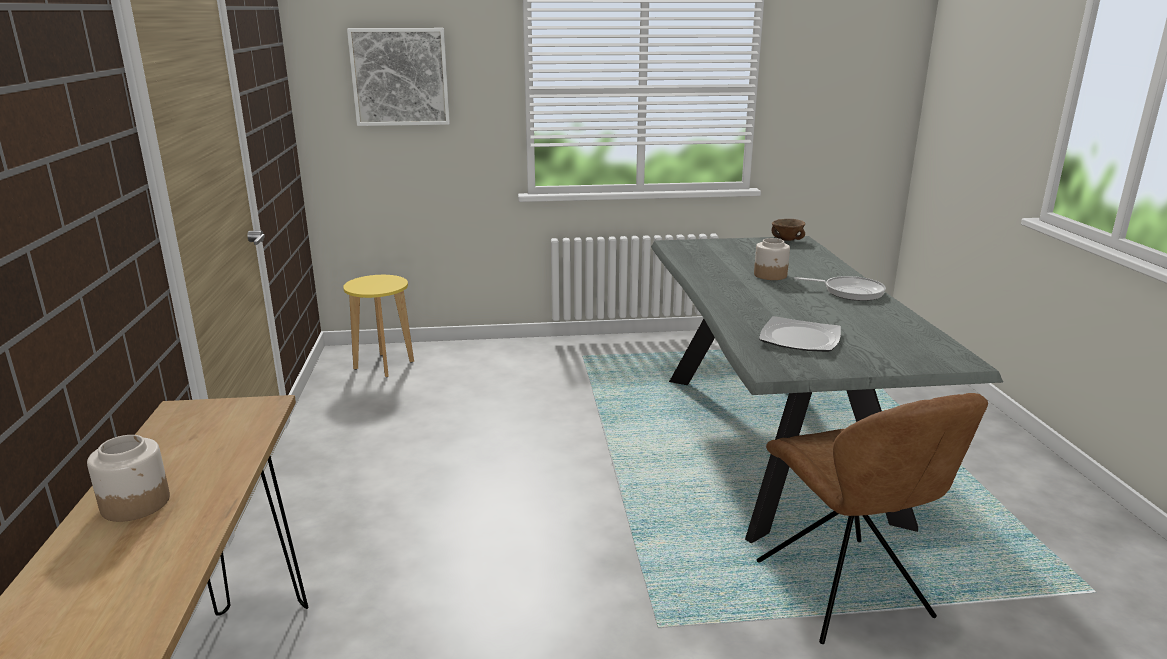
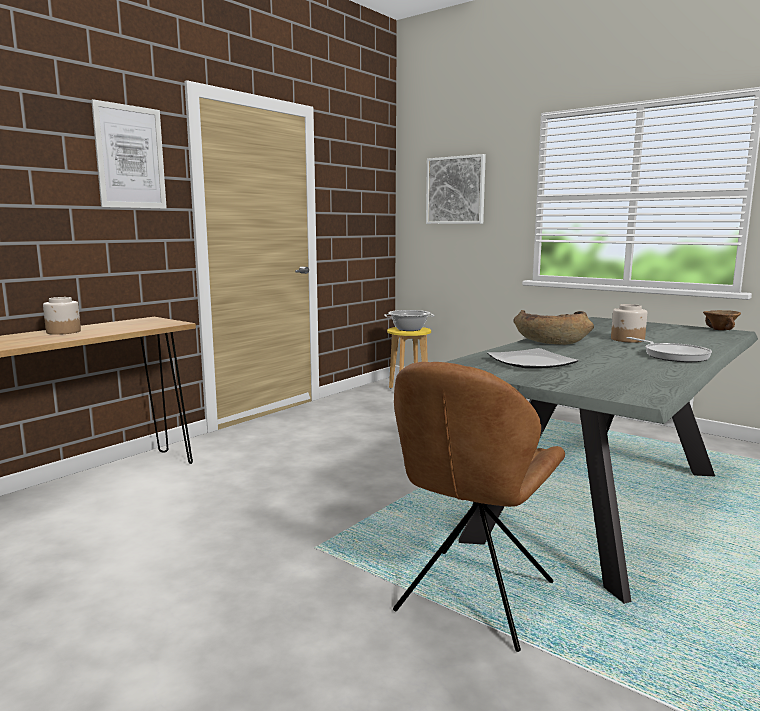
camera: 45 degrees right, 10 degrees down
none -> picture [91,99,167,209]
none -> cooking pot [384,310,435,331]
none -> brown bowl [513,310,594,345]

